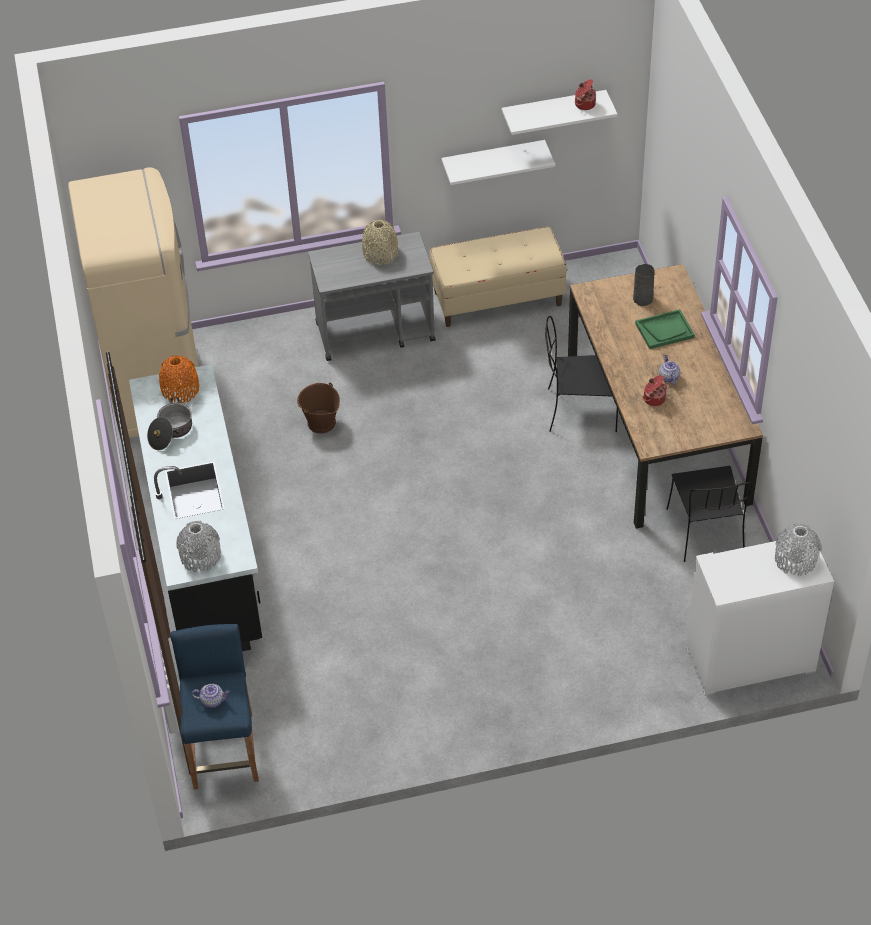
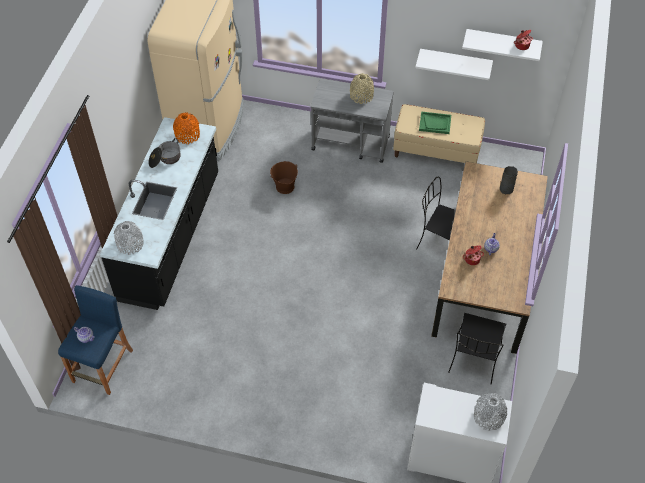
camera: 25 degrees right, 5 degrees up
green tray [635,309,695,349] -> green tray moved to [419,112,451,134]

